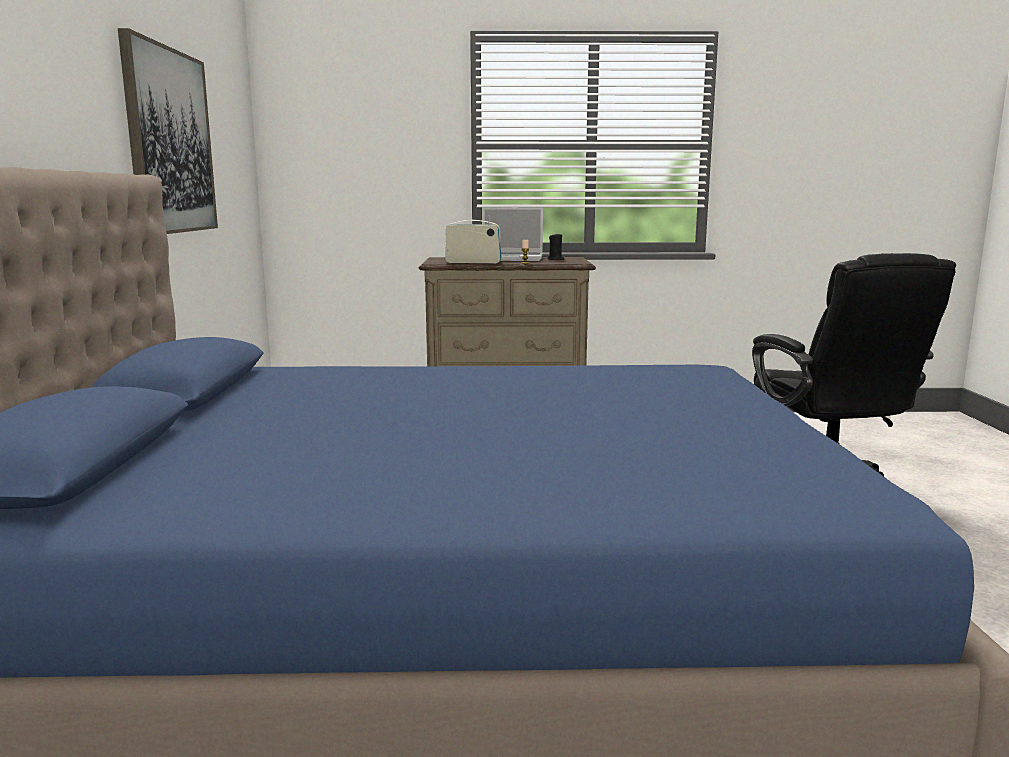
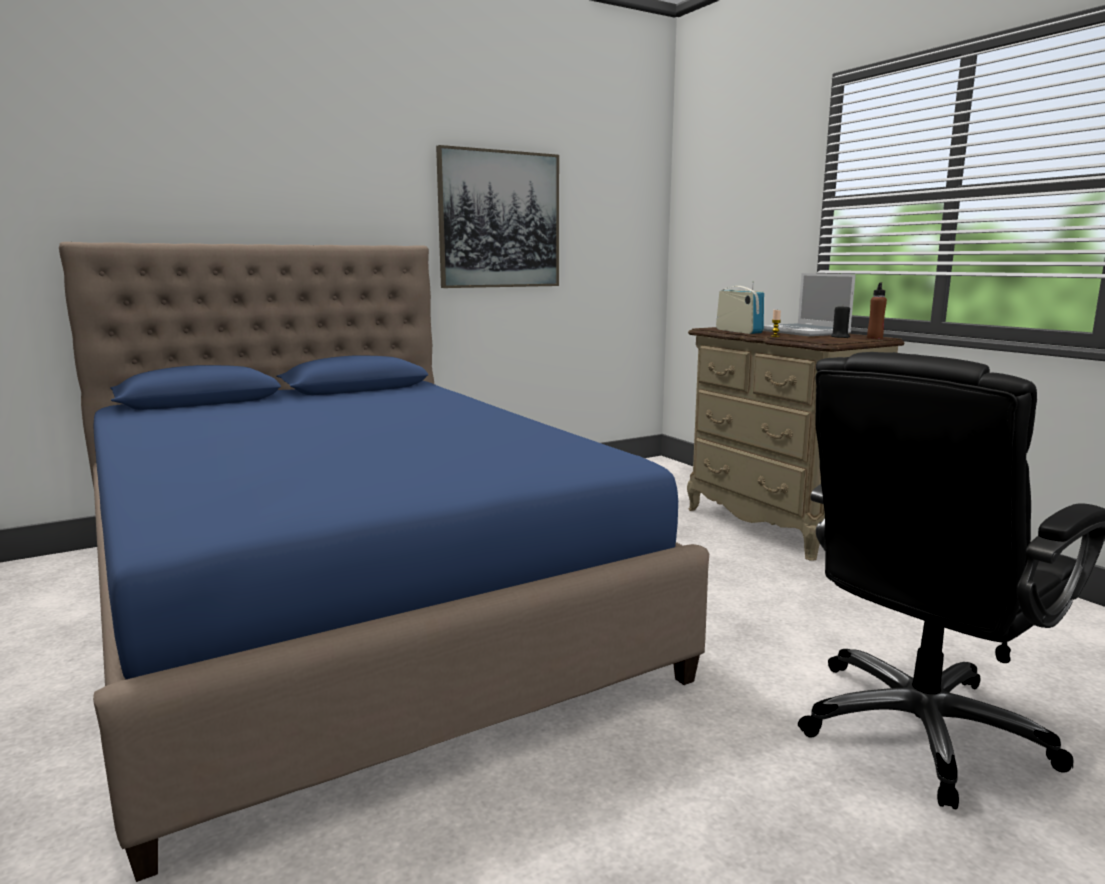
camera: 60 degrees right, 0 degrees up
none -> brown bottle [867,282,887,339]

